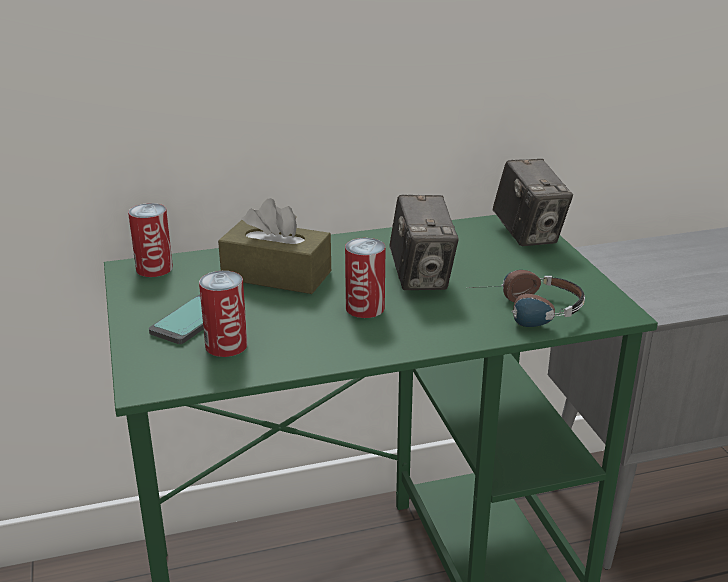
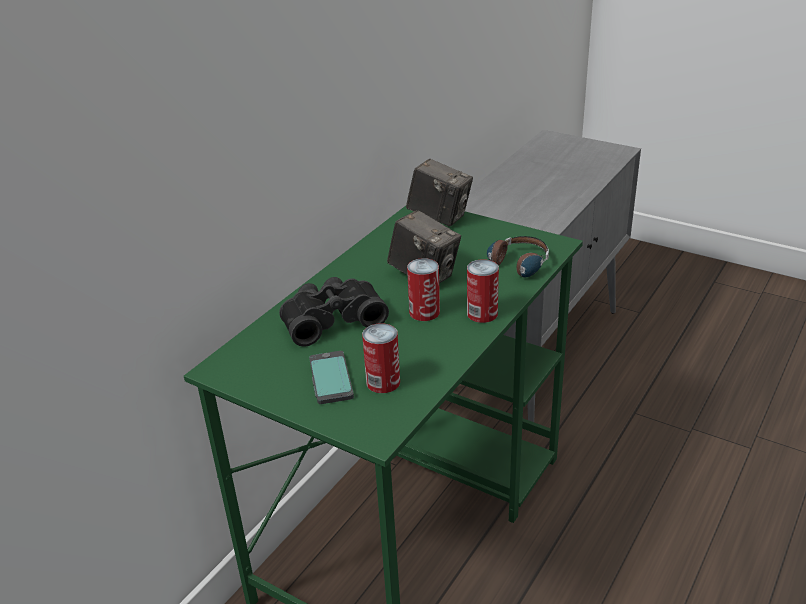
camera: 40 degrees left, 5 degrees up
can [128,203,173,277] -> can moved to [467,259,499,323]
brown tissue box [218,198,331,294] -> black binoculars [279,277,389,346]

